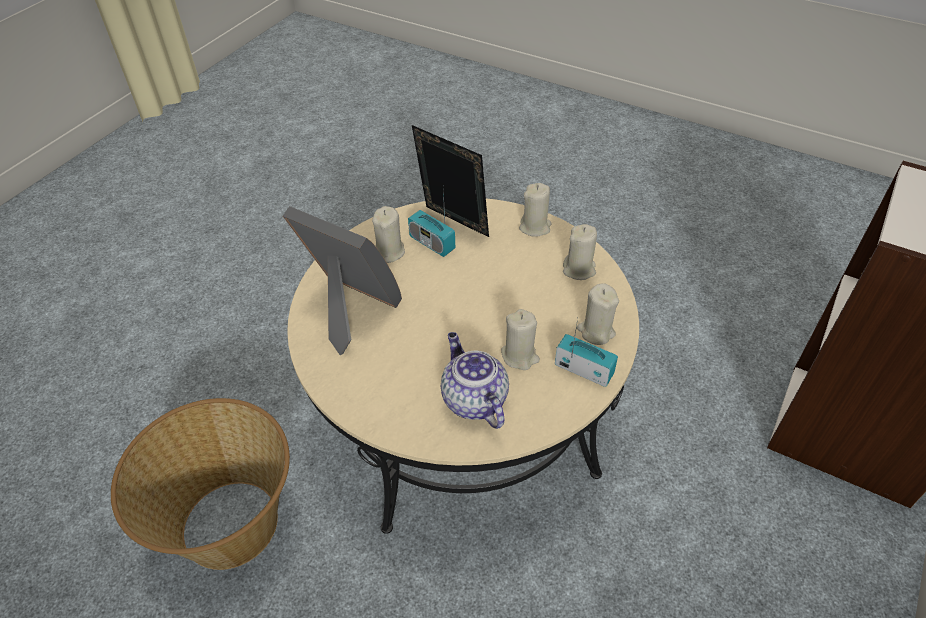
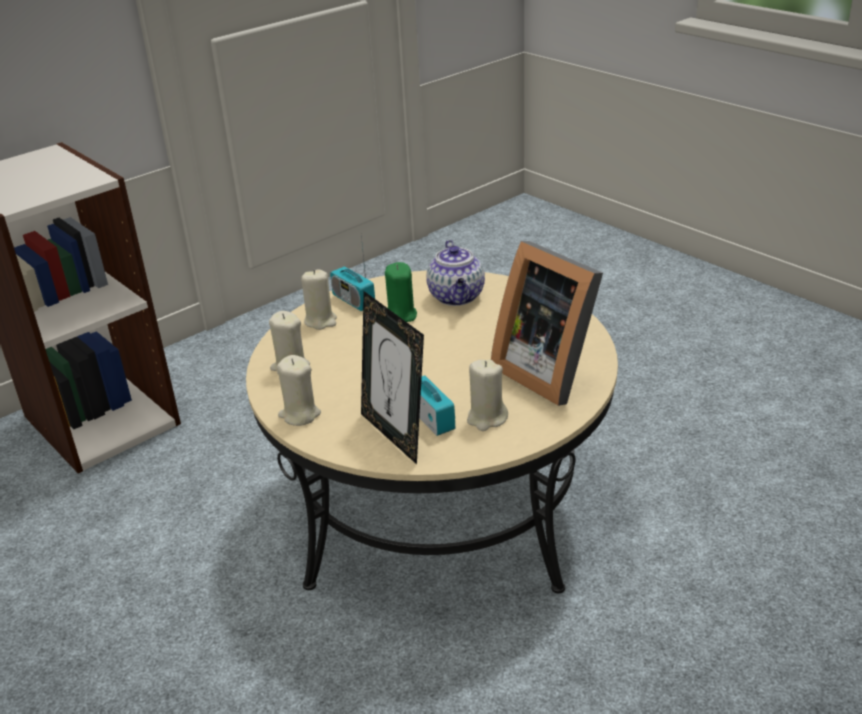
camera: 160 degrees left, 15 degrees down
basket [111,398,290,570] -> none
beige candle [501,309,540,370] -> green candle [385,262,417,322]

